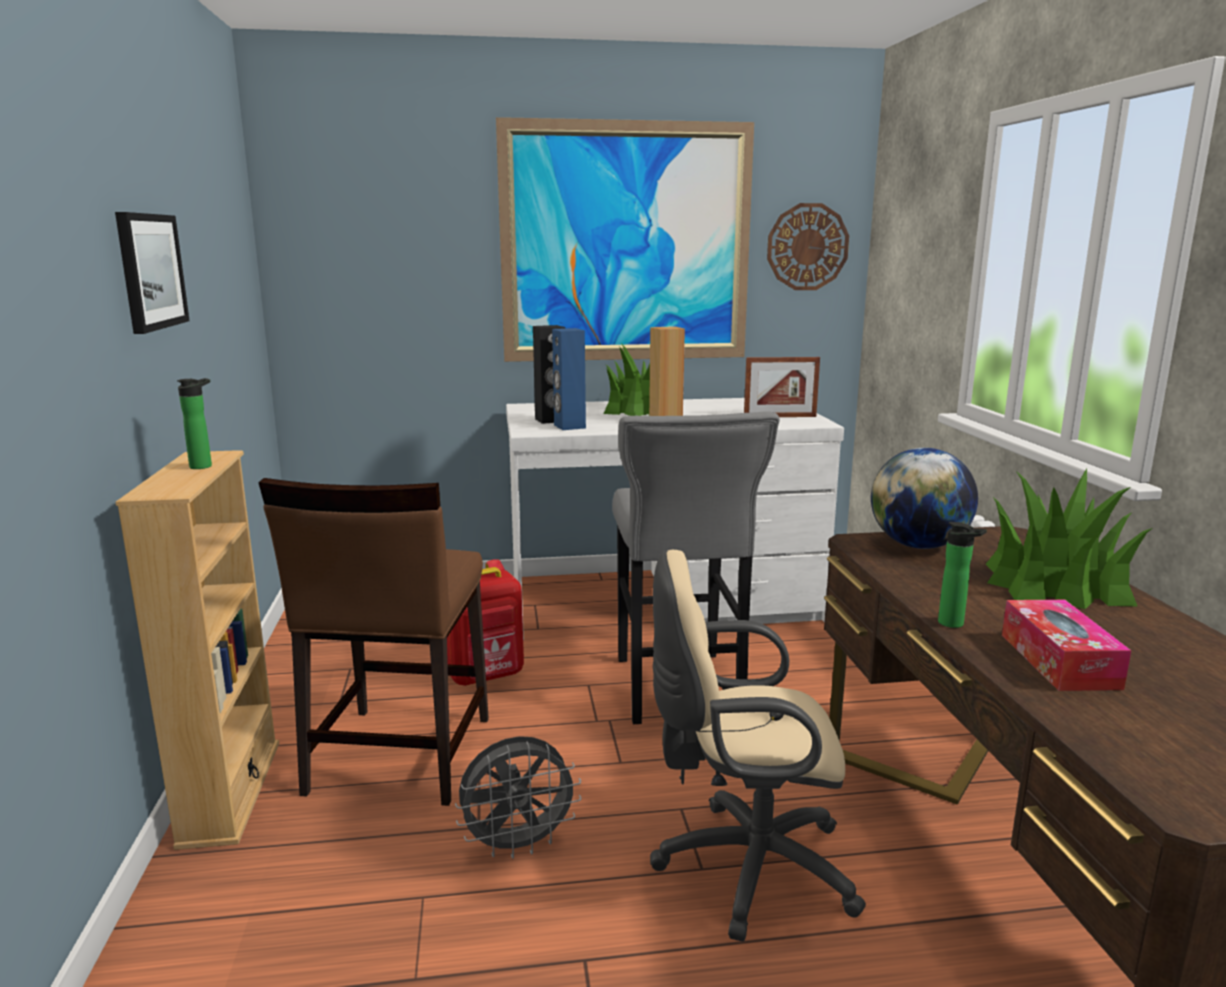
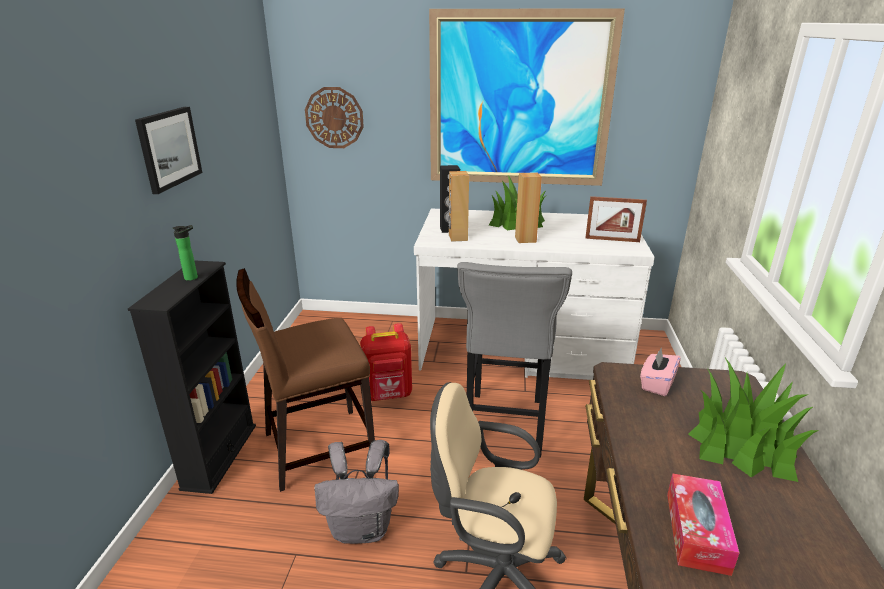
camera: 15 degrees right, 10 degrees up
beige bookcase [116,450,279,850] -> black bookcase [128,260,256,494]
brown chair [259,478,489,806] -> brown chair turned 45 degrees clockwise [236,268,375,492]
grey fan [455,736,581,859] -> grey backpack [314,440,399,544]
blue speaker [552,328,586,430] -> brown speaker [448,171,469,242]
wall clock [767,203,849,290] -> wall clock moved to [305,87,364,148]
globe [871,448,978,549] -> pink tissue box [640,348,681,396]
bottle [938,522,987,628] -> none

